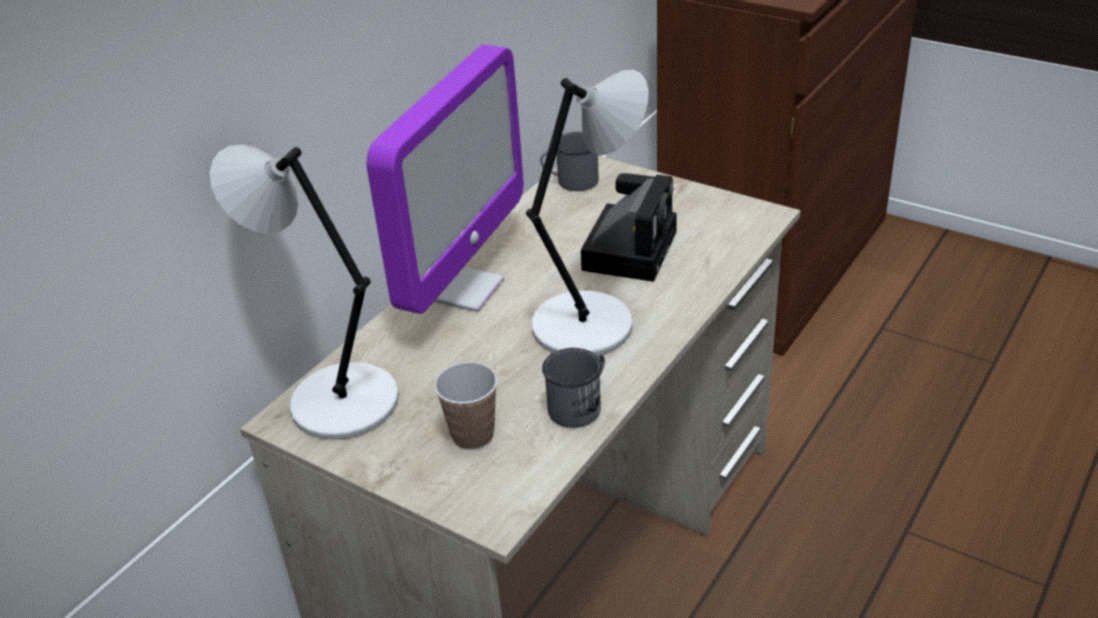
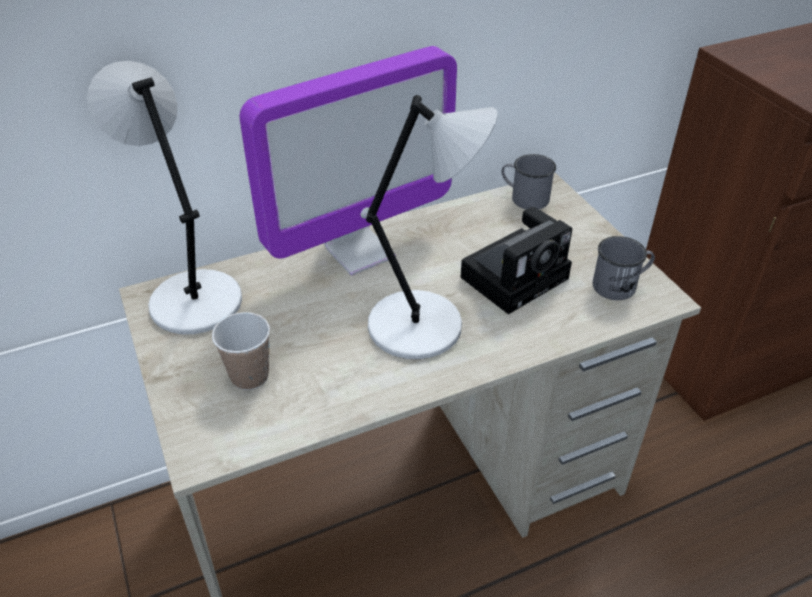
camera: 30 degrees right, 5 degrees up
grey mug [542,348,605,428] -> grey mug moved to [593,236,655,300]

